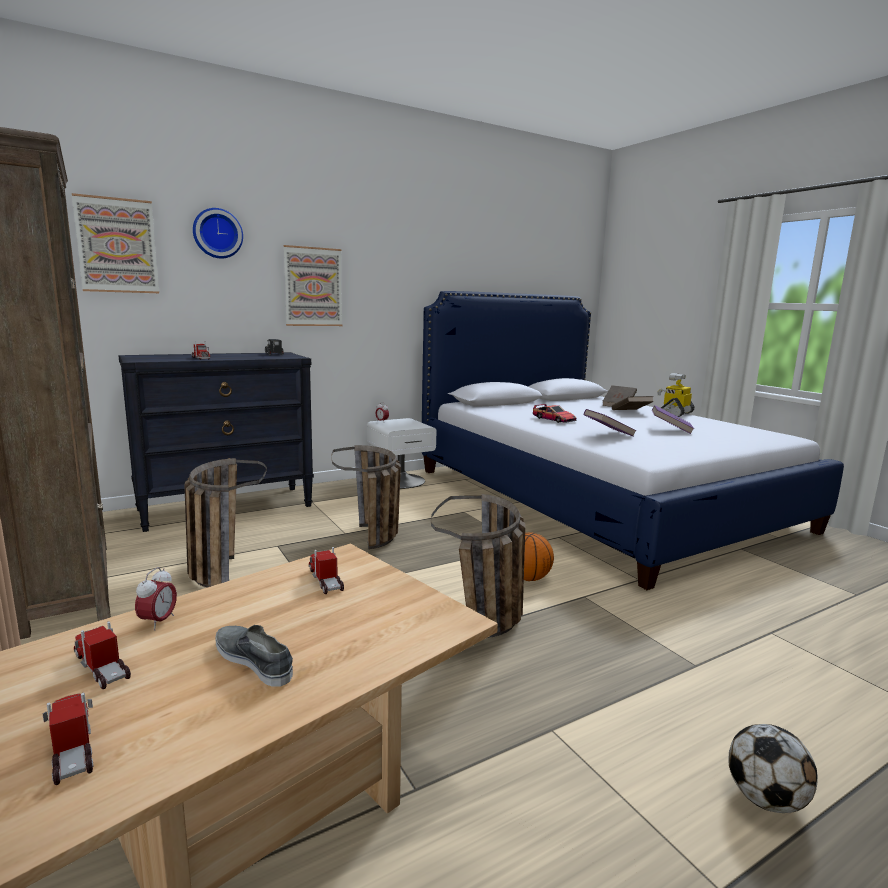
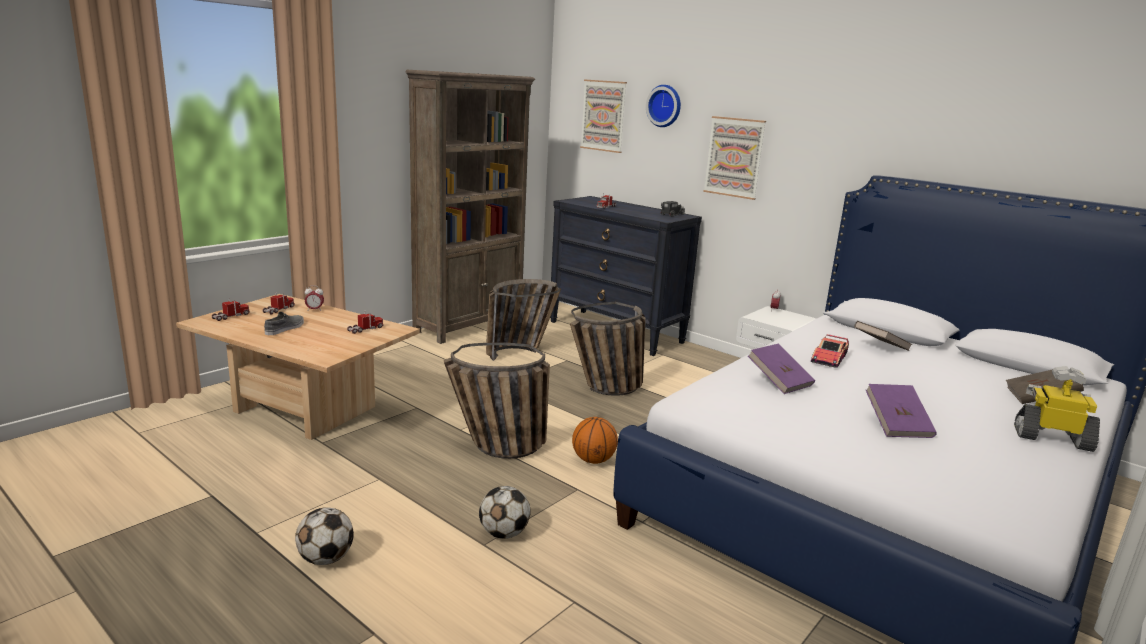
camera: 70 degrees right, 5 degrees up
brown book [612,396,654,410] -> brown book moved to [854,321,912,351]
none -> football [479,486,531,539]

